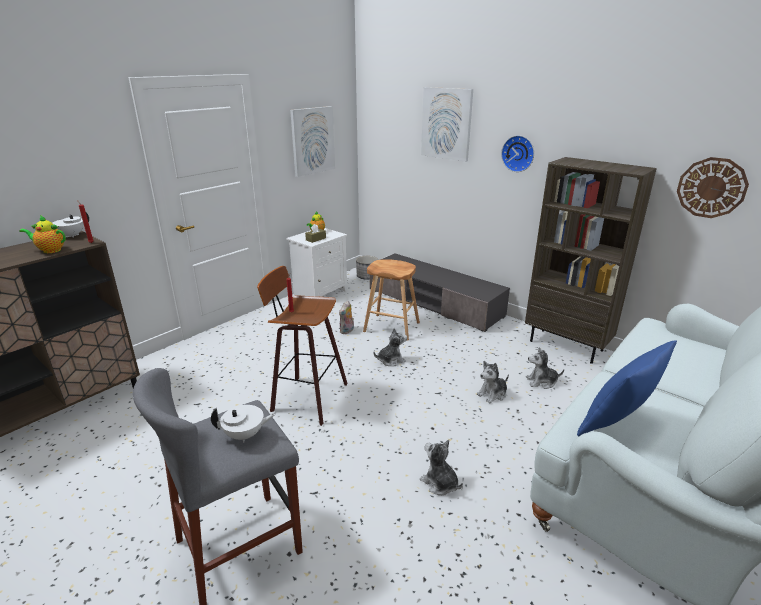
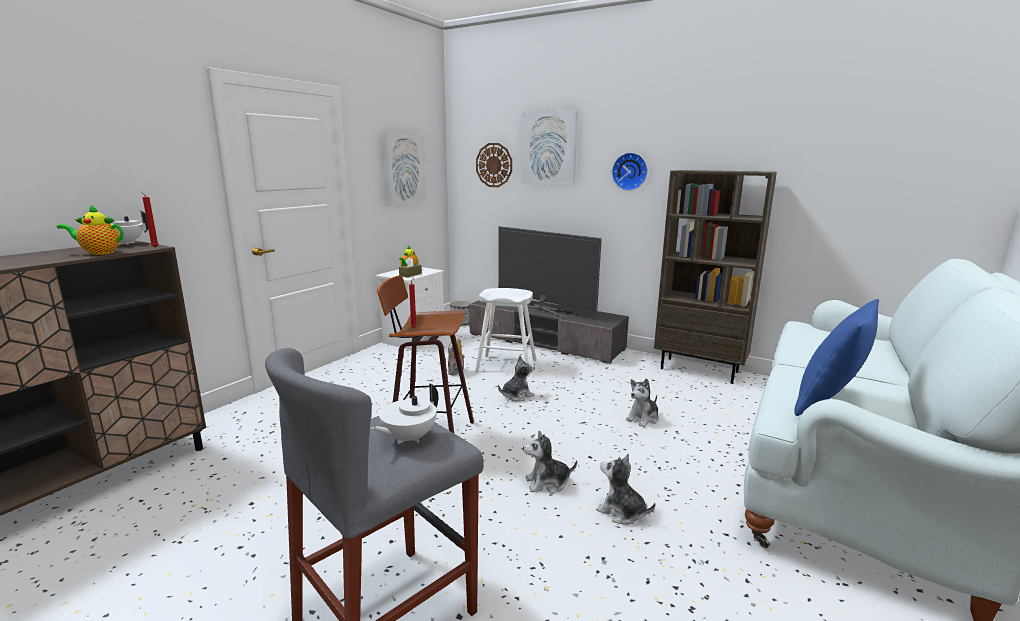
camera: 10 degrees left, 10 degrees down
white teapot [211,405,276,443] -> white teapot turned 150 degrees clockwise [371,383,438,444]
brown stool [363,259,420,341] -> white stool [475,288,536,377]
plush toy [526,347,564,389] -> plush toy moved to [523,430,577,494]
wall clock [677,157,749,218] -> wall clock moved to [476,143,512,187]
none -> television [498,226,602,319]

